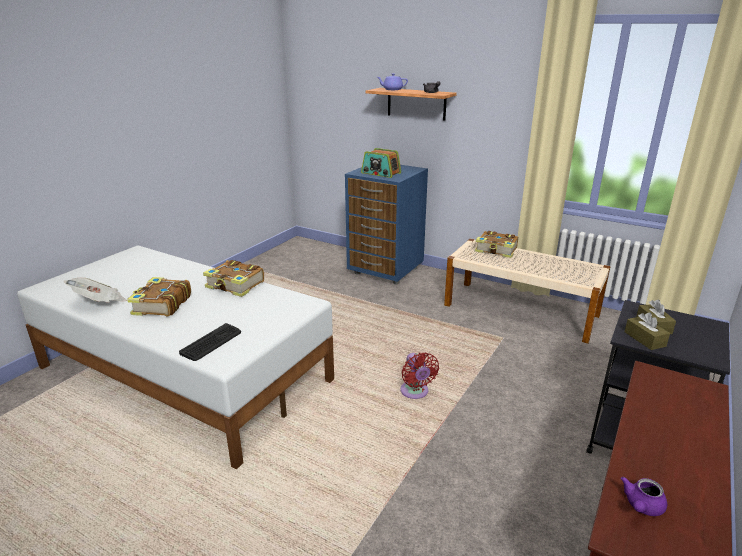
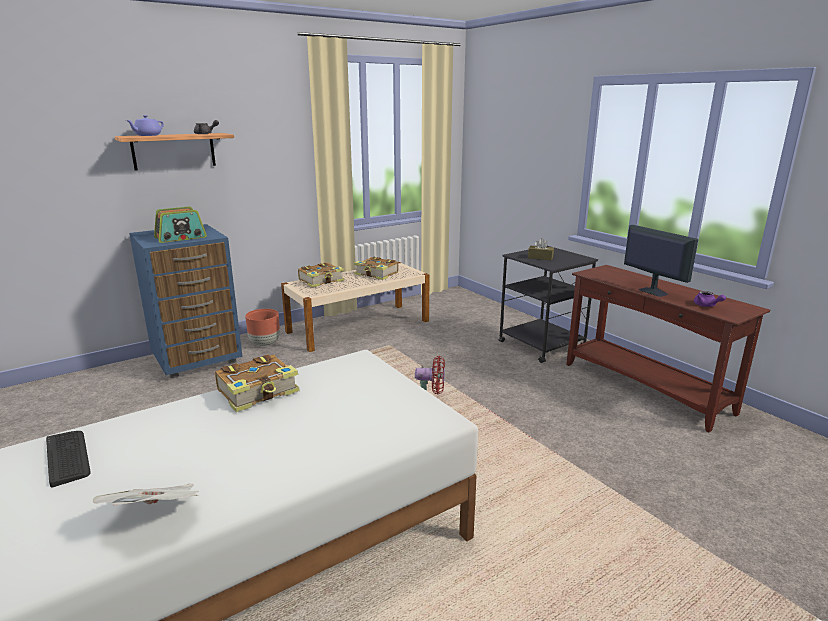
camera: 65 degrees left, 5 degrees down
book [127,277,191,317] -> book moved to [354,257,399,280]
keyboard [179,323,241,361] -> keyboard moved to [46,431,91,488]
brown tissue box [625,312,670,350] -> none
none -> brown planter [245,309,280,346]
none -> monitor [624,225,698,297]

